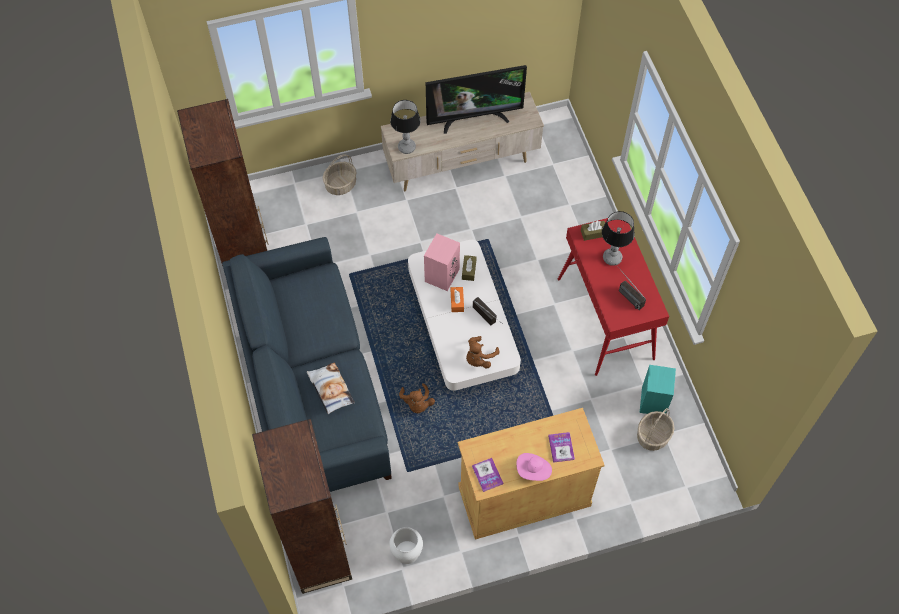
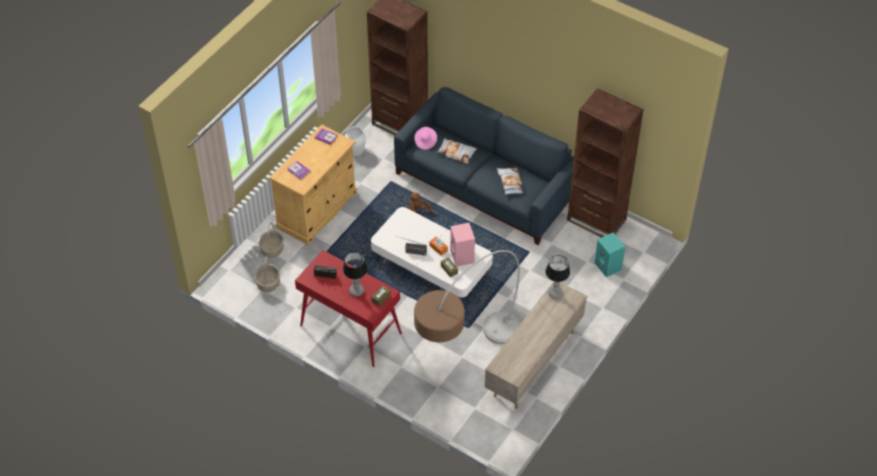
camera: 140 degrees right, 10 degrees down
basket [323,154,357,195] -> basket moved to [259,222,284,258]
television [426,65,527,134] -> none
brown plush toy [466,336,499,368] -> none
pink hat [516,453,552,481] -> pink hat moved to [414,127,437,150]
turquoise speaker [639,365,676,414] -> turquoise speaker moved to [594,233,625,277]
none -> floor lamp [414,250,520,344]
none -> pillow [497,168,525,195]

